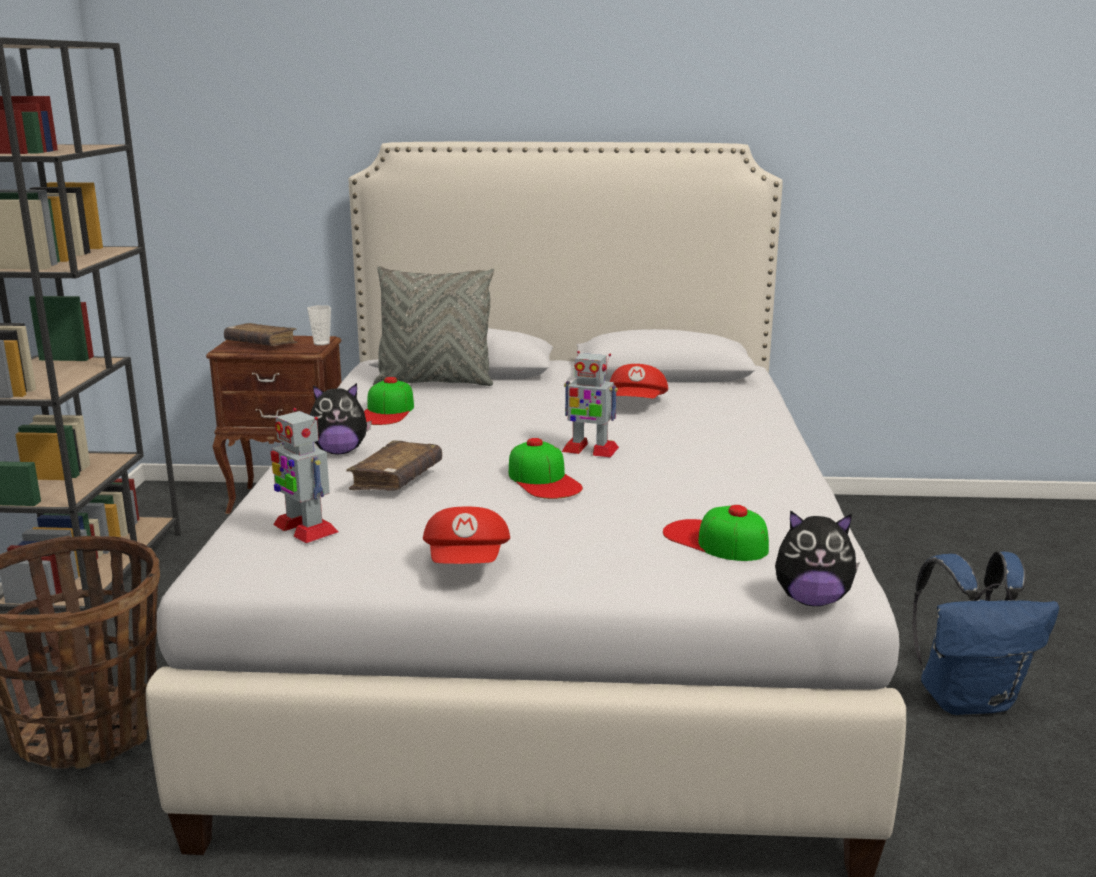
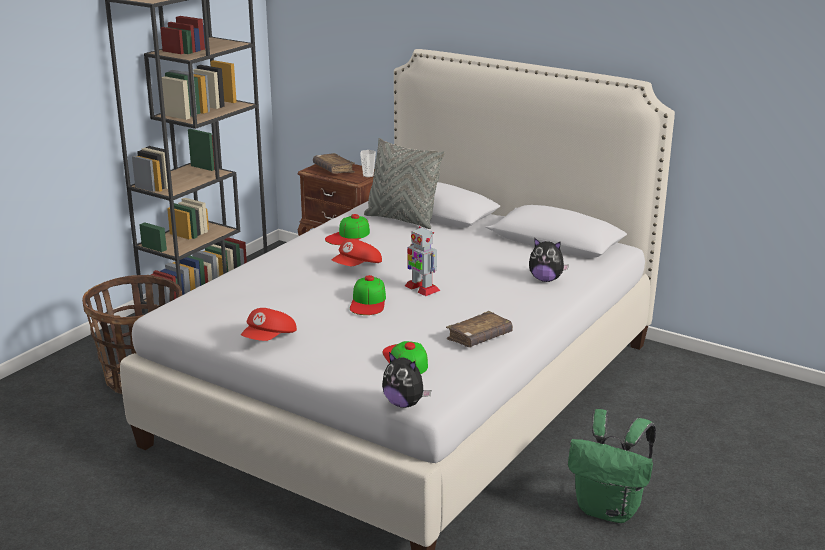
camera: 30 degrees right, 5 degrees up
toy robot [271,408,338,543] -> none
plush toy [310,383,372,454] -> plush toy moved to [529,238,569,282]
brown book [346,440,442,491] -> brown book moved to [446,311,513,347]
red cap [610,364,668,398] -> red cap moved to [332,239,382,266]
blue backpack [913,552,1059,715] -> green backpack [568,409,656,523]

